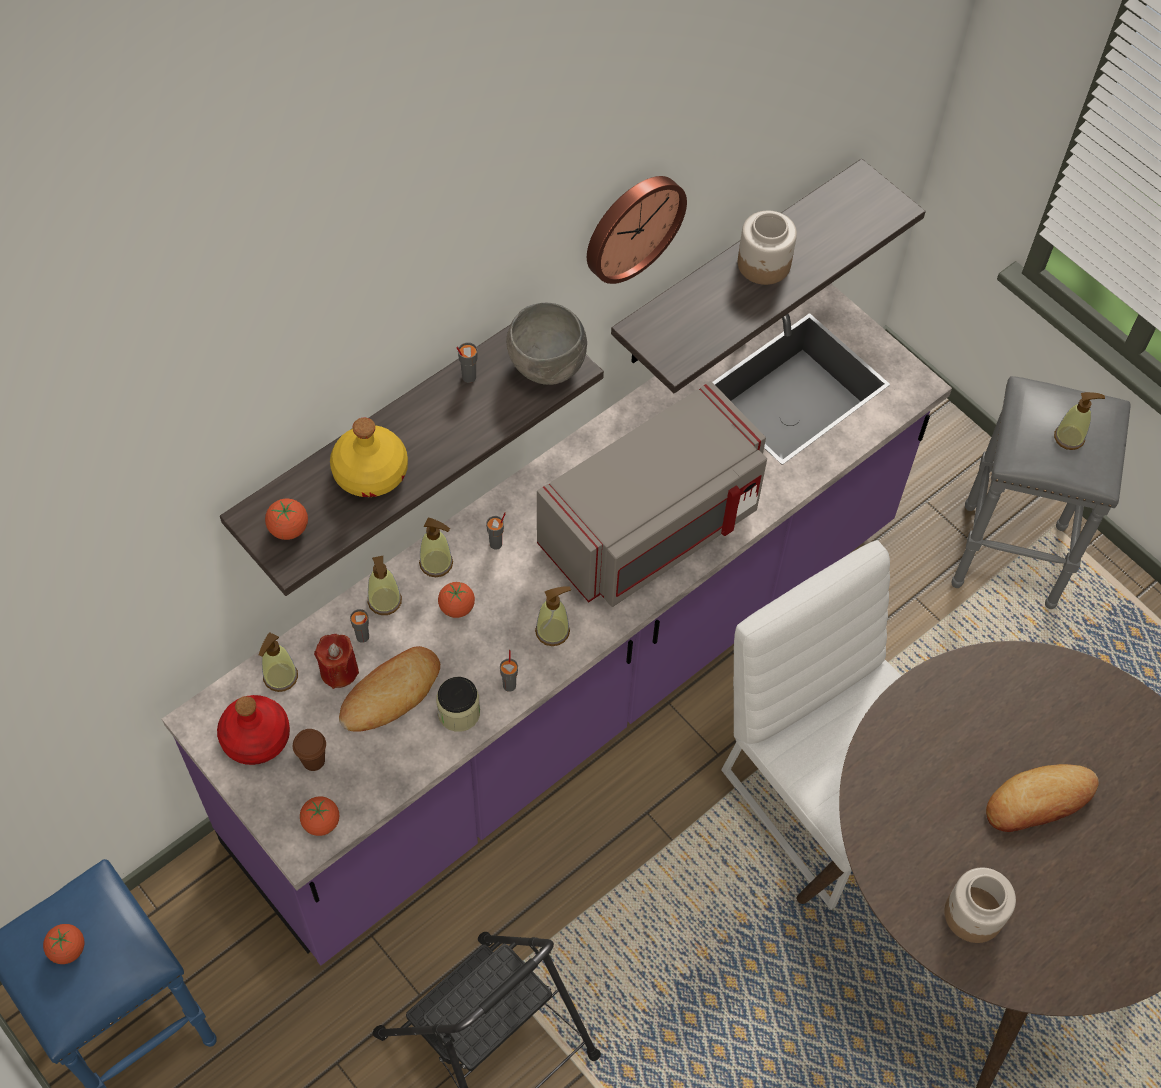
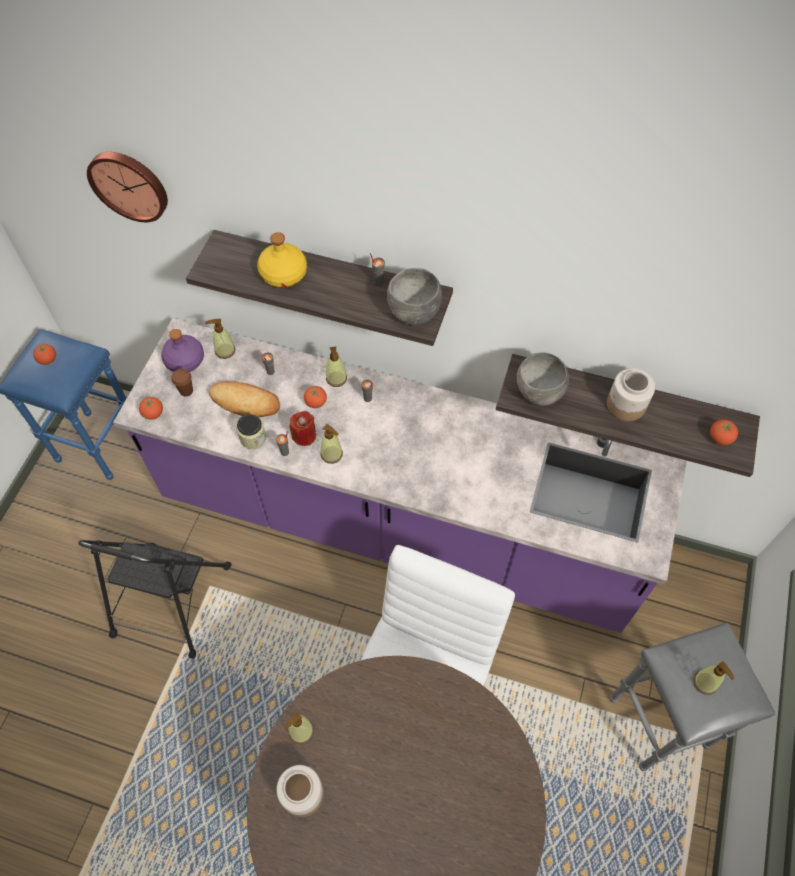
camera: 60 degrees right, 0 degrees up
red bottle [217,695,290,765] -> purple bottle [161,329,204,372]
tomato [265,499,308,540] -> tomato moved to [710,420,738,445]
red candle [314,634,359,689] -> red candle moved to [290,411,316,446]
soap dispenser [368,556,402,615] -> soap dispenser moved to [284,712,314,744]
grey microwave [537,381,767,607] -> none
wall clock [587,176,687,284] -> wall clock moved to [87,152,168,222]
bread [986,764,1099,832] -> none
none -> grey bowl [517,352,569,406]

